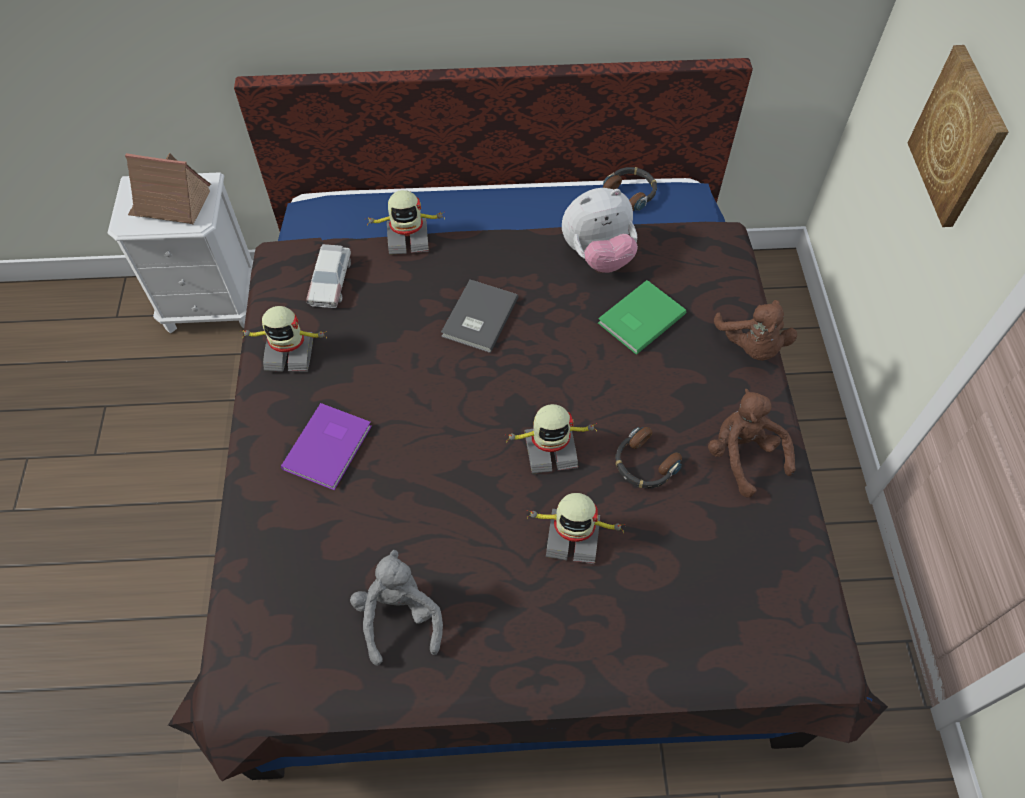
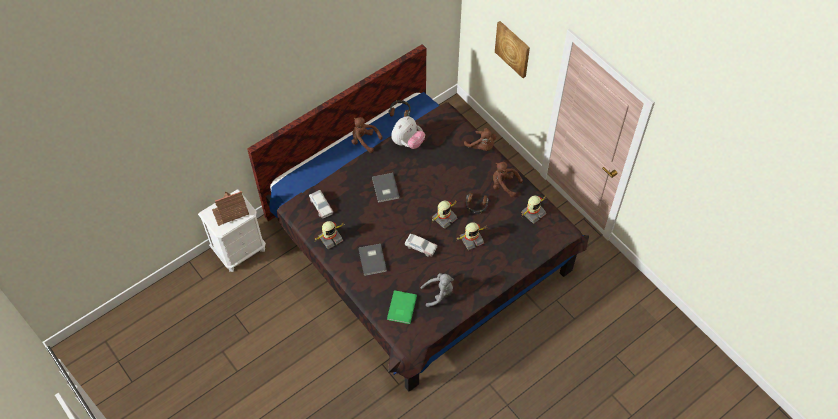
camera: 35 degrees left, 0 degrees up
purple book [281,403,372,490] -> grey book [358,244,387,276]
grey plush toy [350,550,443,666] -> grey plush toy turned 120 degrees clockwise [421,273,454,307]
toy robot [365,190,445,255] -> toy robot moved to [521,196,546,223]
green book [598,280,686,355] -> green book moved to [387,290,417,324]
none -> brown plush toy [352,117,382,153]
none -> toy car [405,234,438,257]

